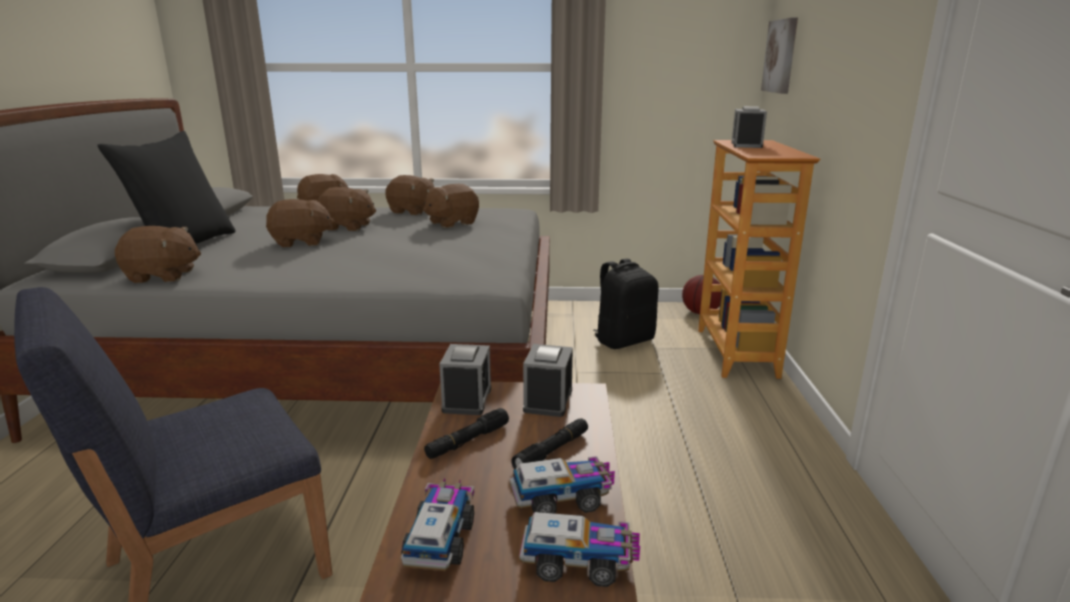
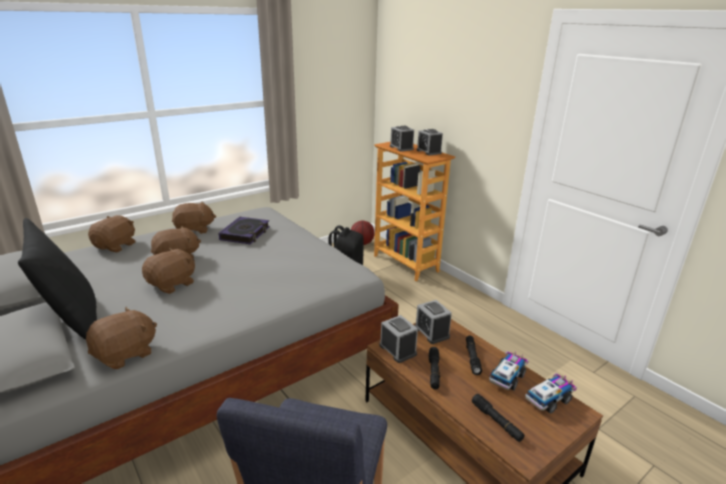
camera: 40 degrees left, 5 degrees up
toy truck [401,479,474,571] -> black flashlight [472,394,525,442]
brown plush toy [423,184,479,228] -> book [219,217,270,244]
picture [761,17,798,94] -> none
none -> alarm clock [417,129,443,156]

